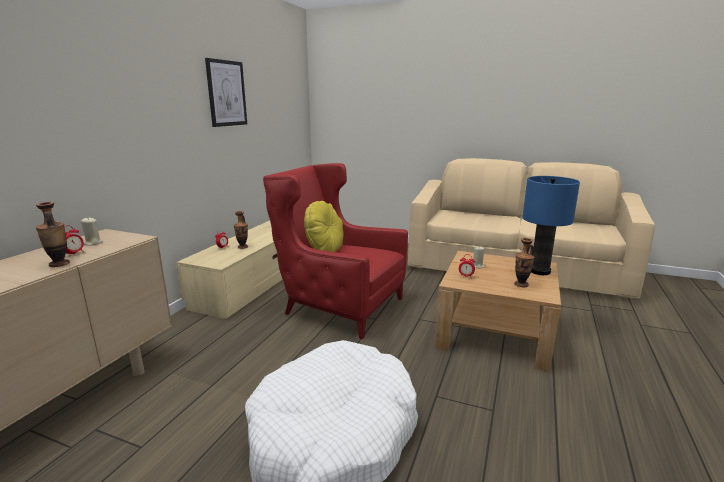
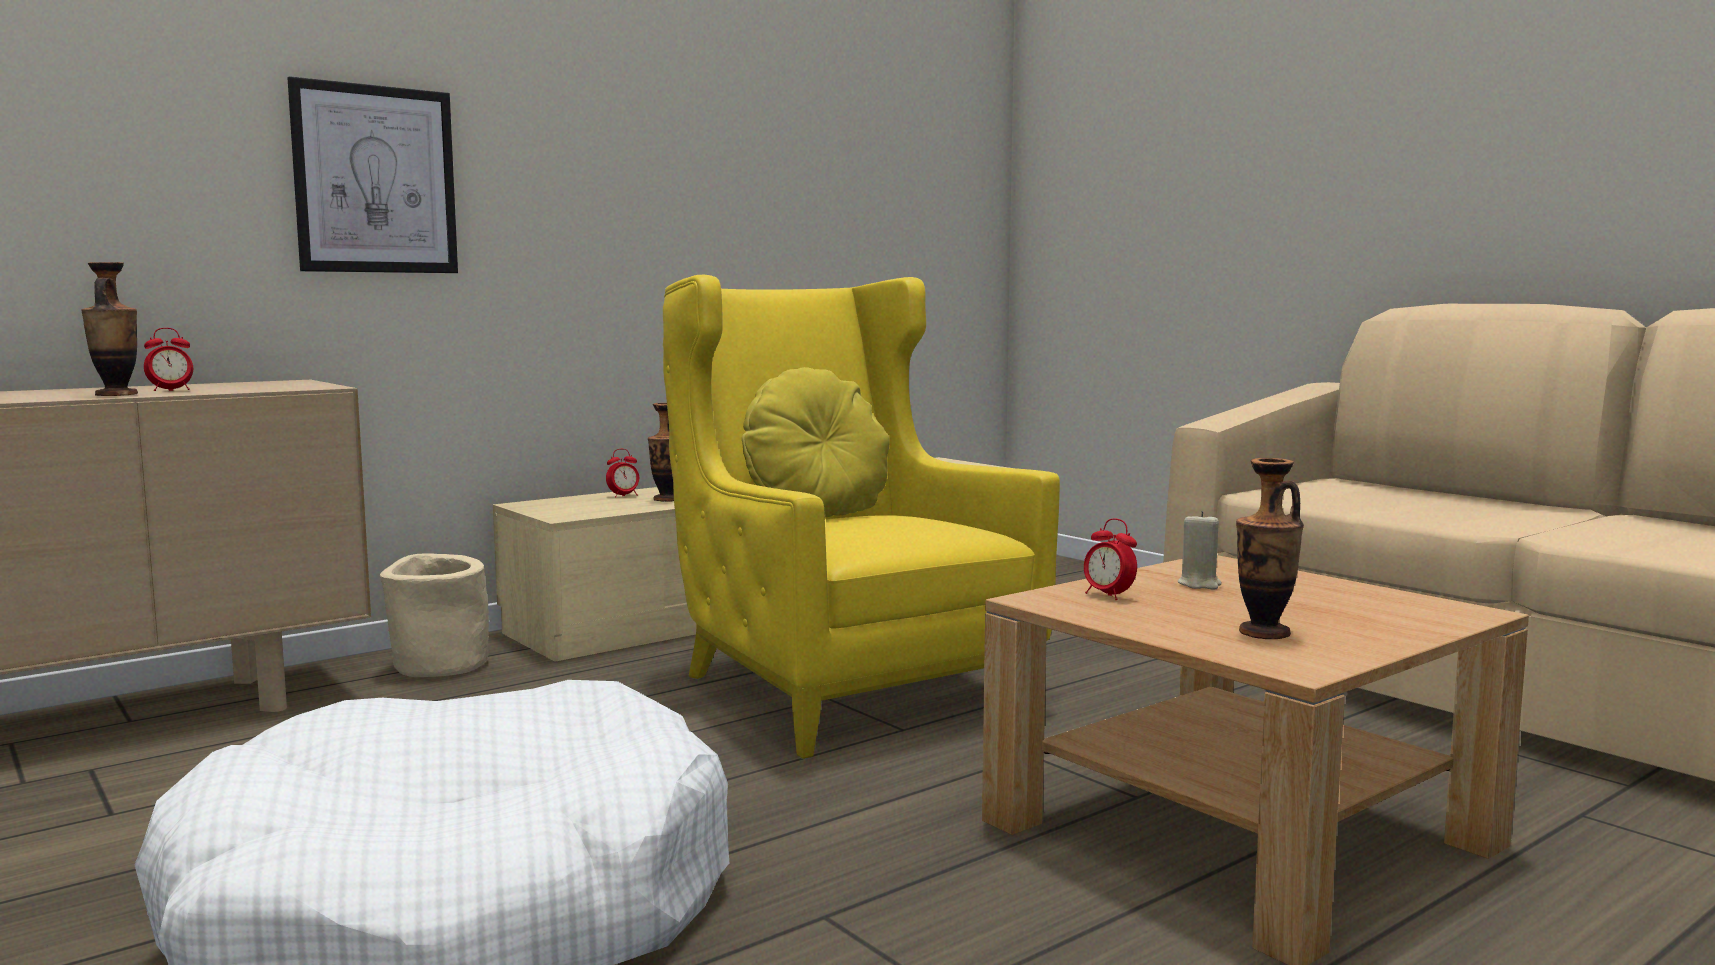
camera: 30 degrees right, 10 degrees down
beige candle [81,218,103,246] -> none
picture [205,58,247,127] -> picture moved to [288,76,458,273]
red armchair [263,163,408,339] -> yellow armchair [663,275,1060,759]
blue table lamp [523,176,580,275] -> none
none -> beige planter [380,554,489,677]

